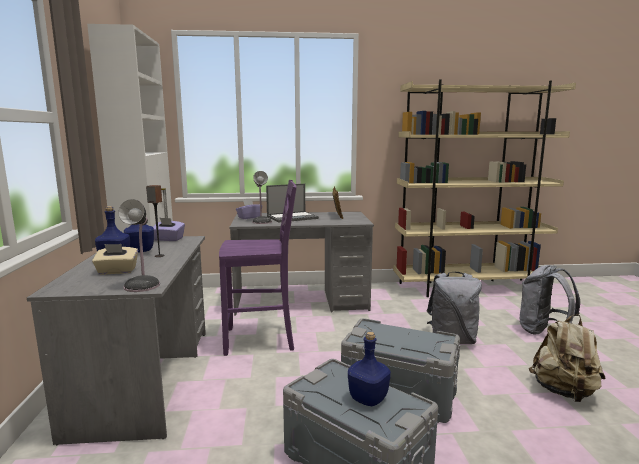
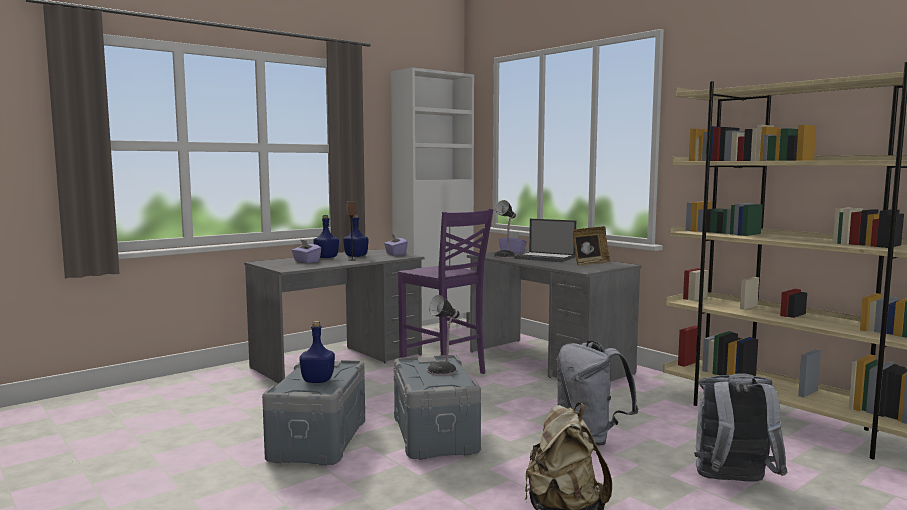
camera: 55 degrees right, 5 degrees down
beige tissue box [92,244,138,275] -> purple tissue box [292,239,321,263]
table lamp [118,199,160,292] -> table lamp moved to [427,295,460,376]

